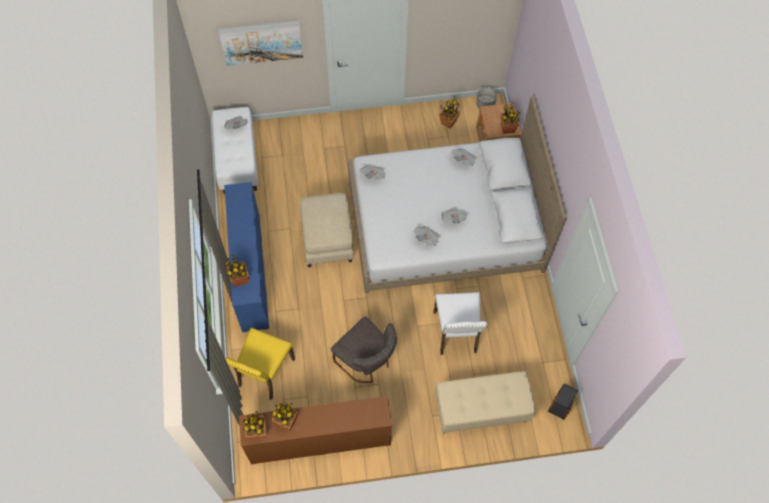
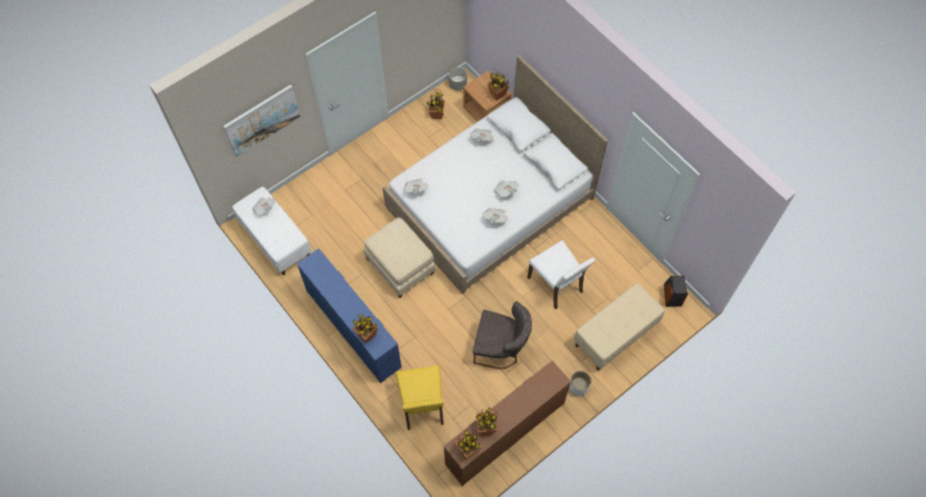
camera: 30 degrees left, 0 degrees up
none -> white planter [570,371,591,396]

